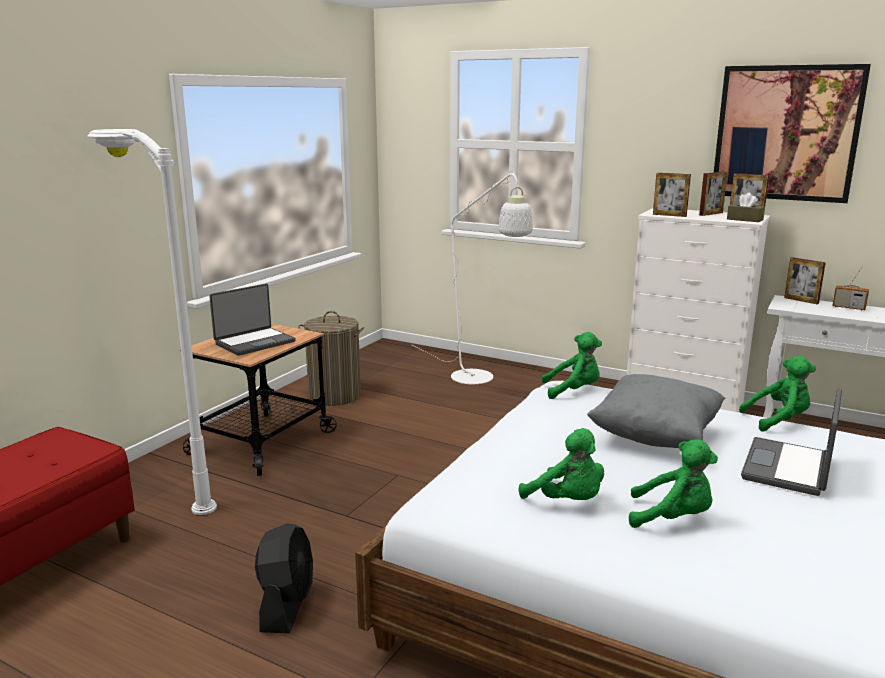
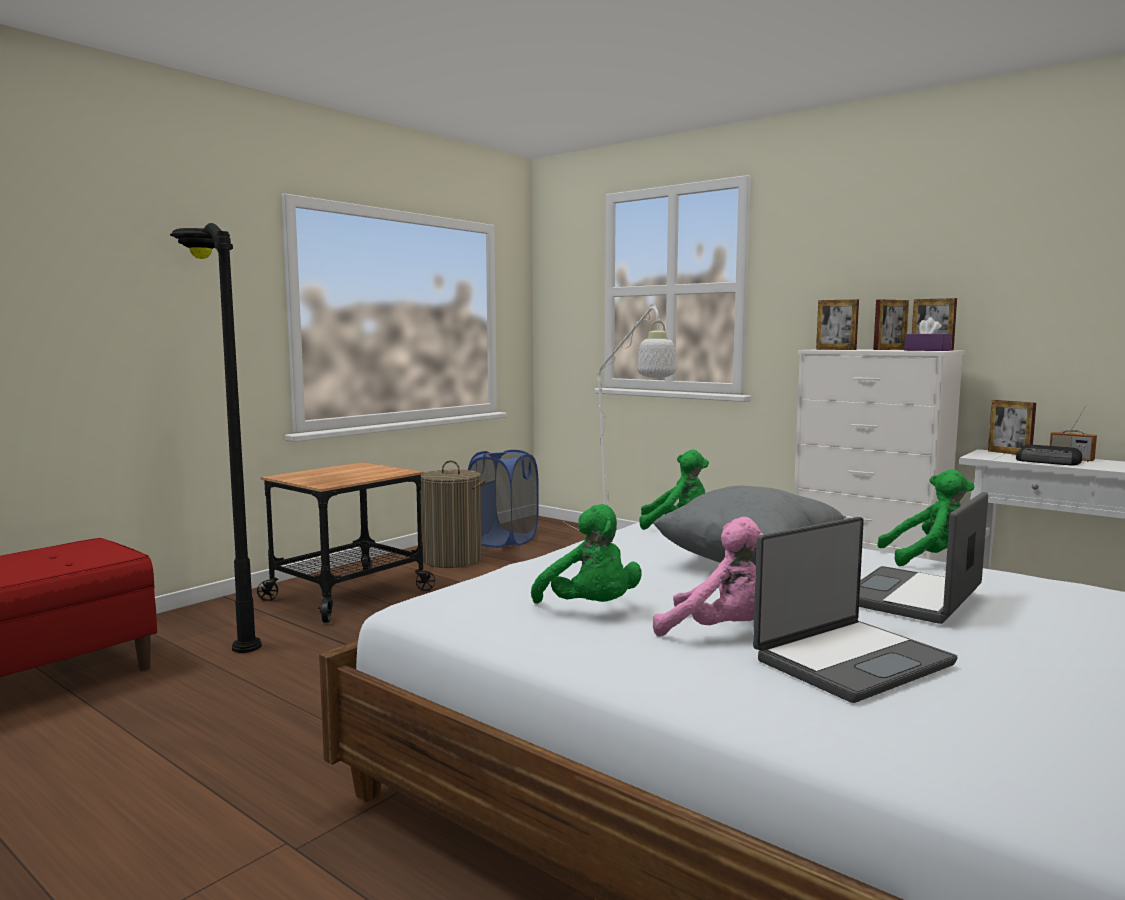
camera: 10 degrees right, 10 degrees down
white floor lamp [87,129,217,515] -> black floor lamp [170,223,262,653]
laptop [209,284,296,356] -> laptop moved to [753,517,957,703]
black fan [255,523,313,634] -> none
green plush toy [629,439,718,528] -> pink plush toy [653,517,763,637]
picture [714,64,871,203] -> none
brown tissue box [727,193,765,222] -> purple tissue box [904,317,952,351]
none -> blue laundry basket [468,450,539,548]
none -> radio [1016,444,1082,466]

